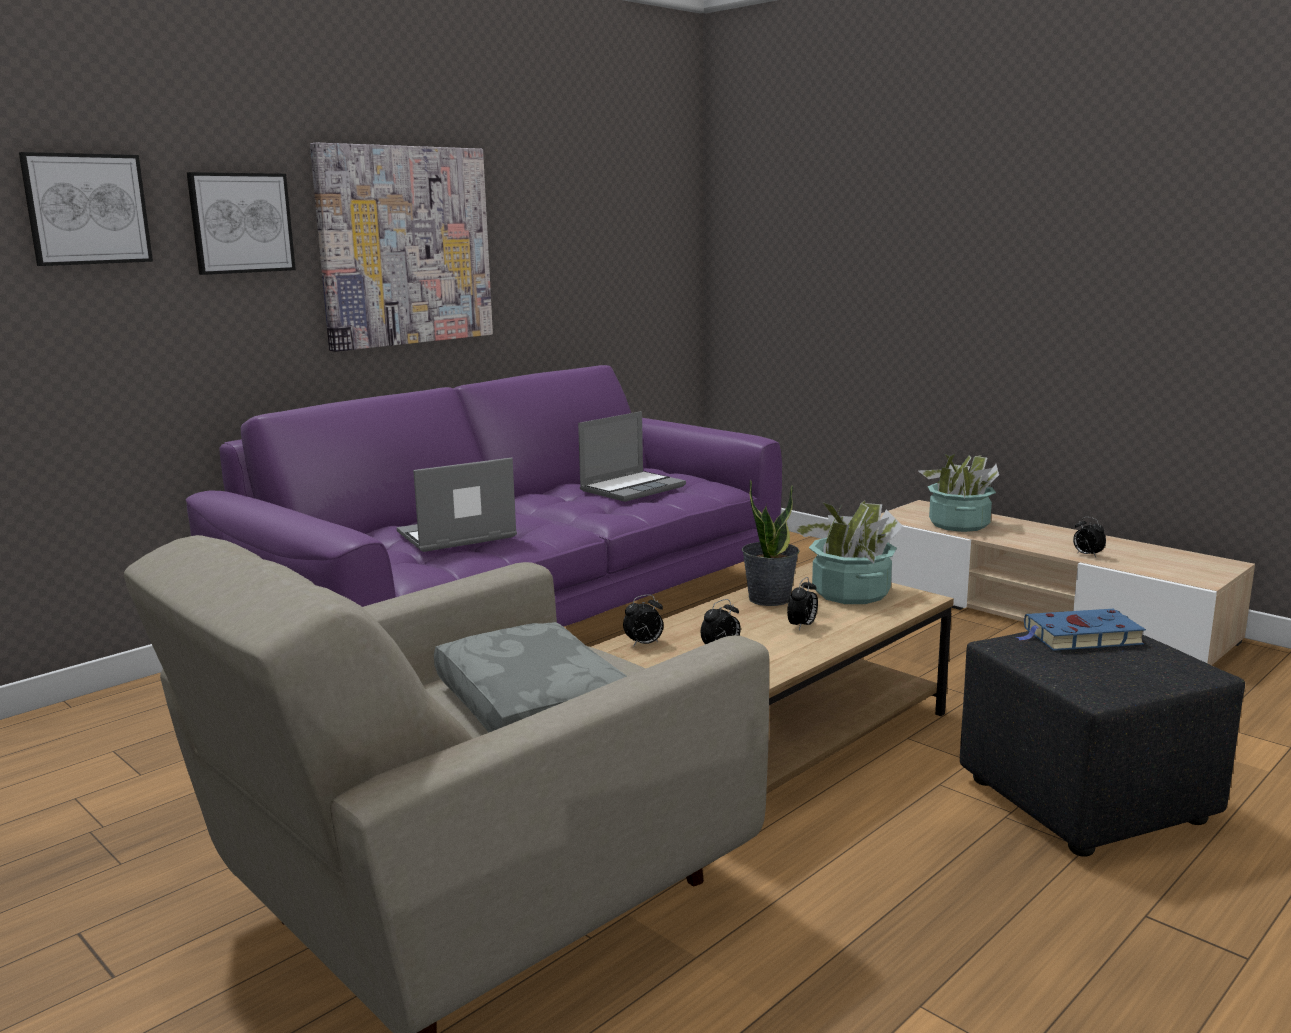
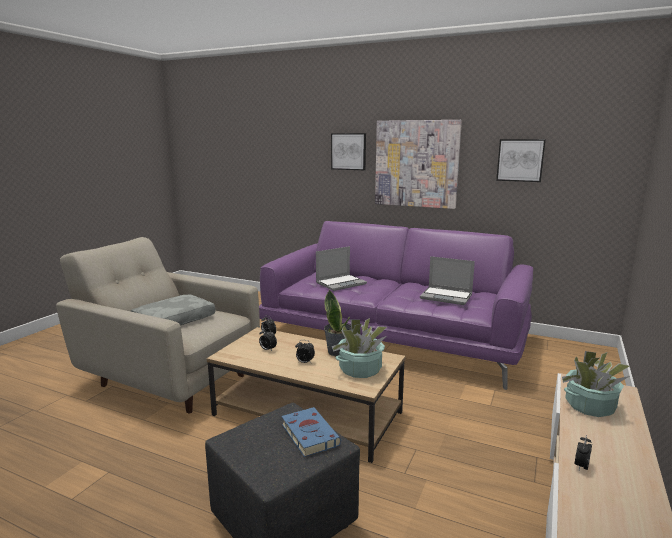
camera: 70 degrees right, 0 degrees up
picture [19,152,153,266] -> picture moved to [496,139,546,182]
laptop [397,458,517,552] -> laptop turned 105 degrees clockwise [316,246,367,291]

